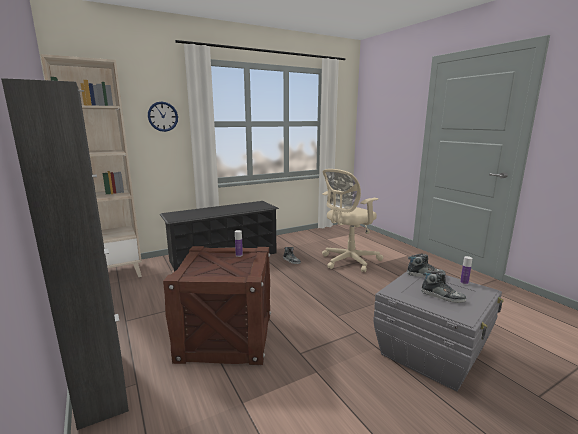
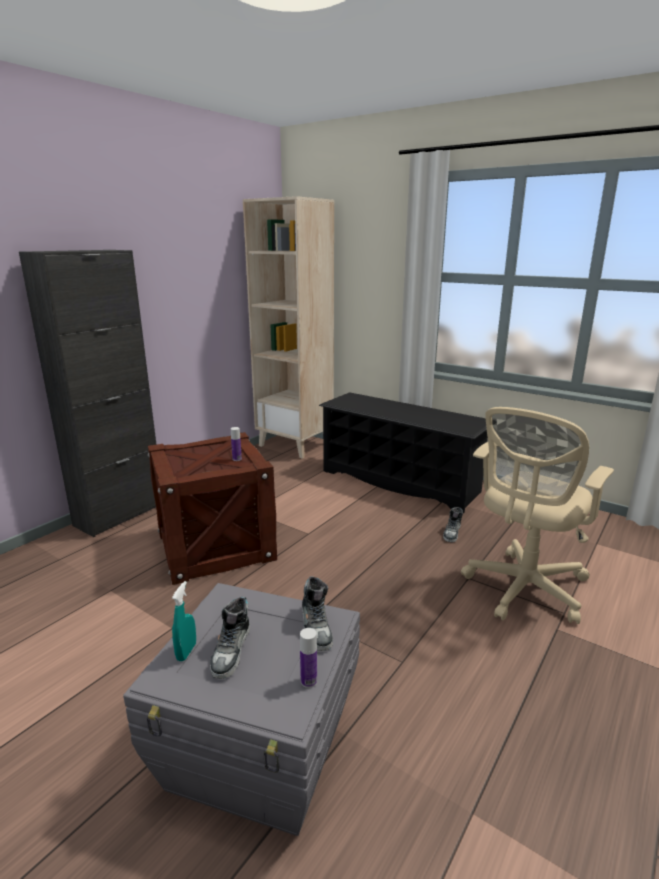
camera: 65 degrees right, 5 degrees up
wall clock [148,101,178,132] -> none
beige office chair [322,169,383,272] -> beige office chair turned 75 degrees counterclockwise [461,407,614,624]
none -> turquoise spray bottle [172,581,196,661]

